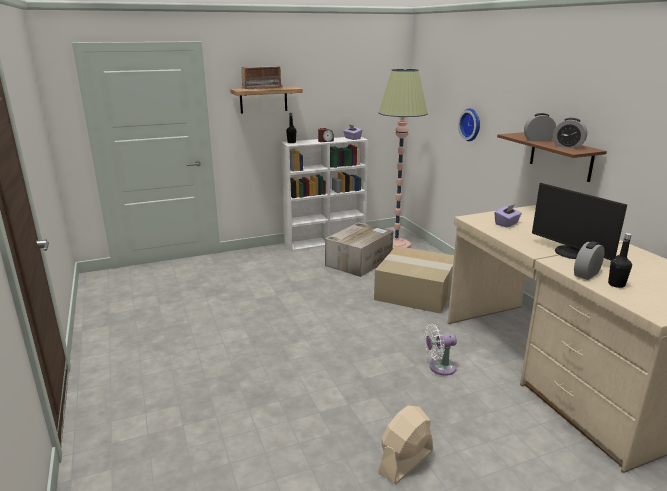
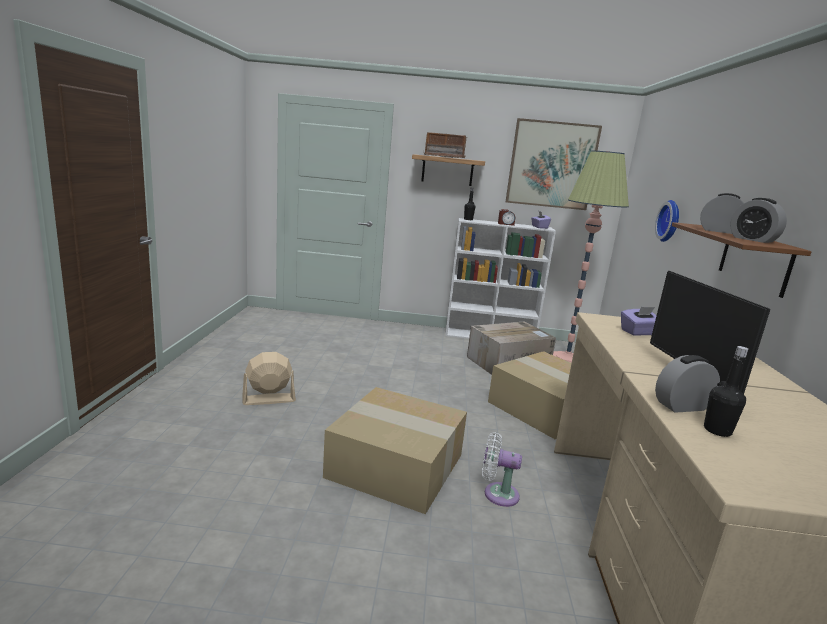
camera: 25 degrees right, 5 degrees down
beige fan [378,406,433,484] -> beige fan moved to [242,352,296,405]
none -> cardboard box [323,387,467,514]
none -> picture [506,118,602,210]

